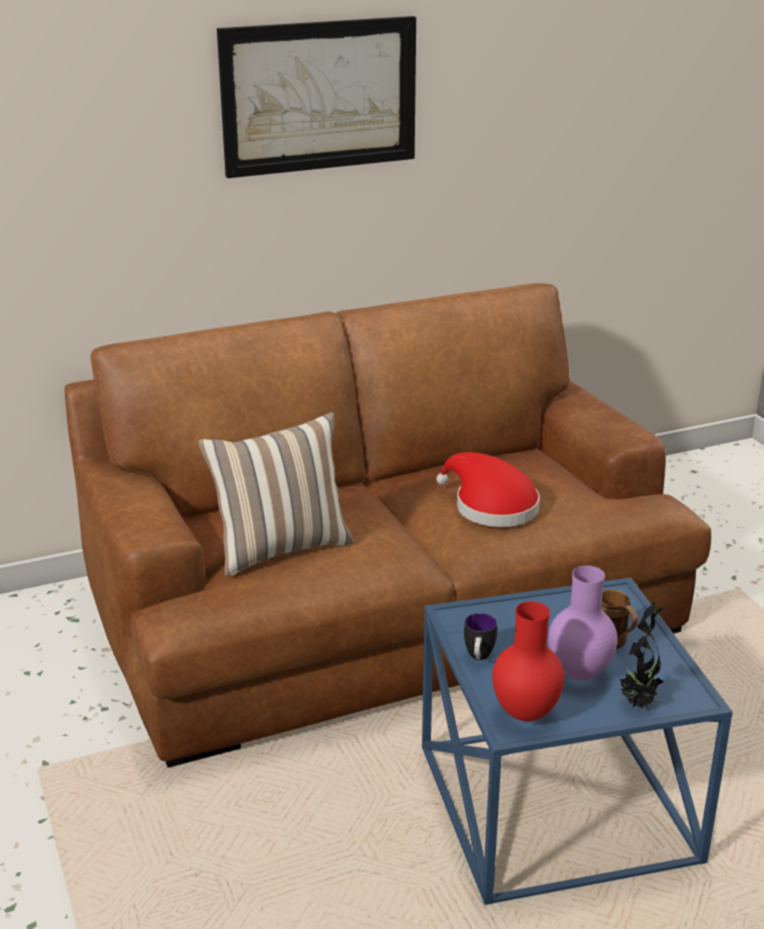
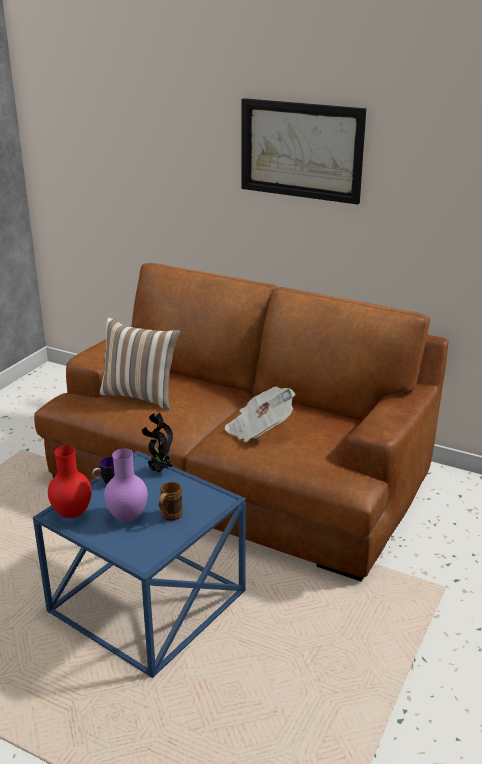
camera: 50 degrees right, 0 degrees up
red hat [436,452,540,527] -> newspaper [225,387,295,442]
potted plant [620,601,668,709] -> potted plant moved to [142,413,173,472]

